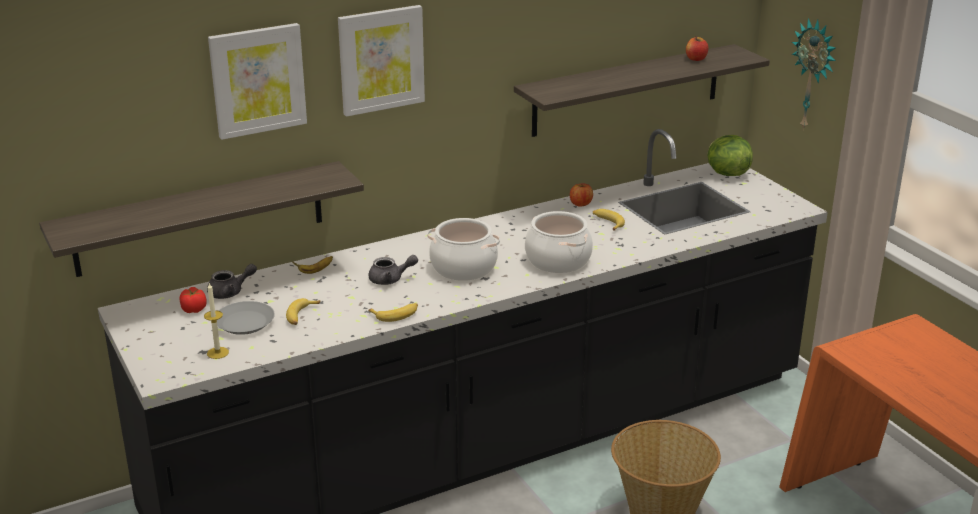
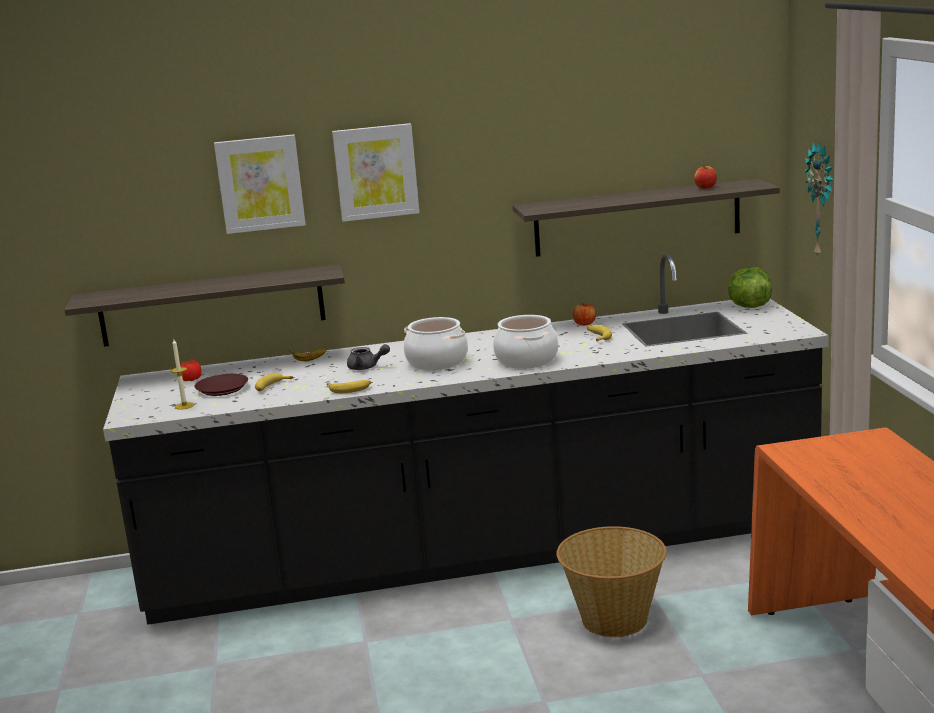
camera: 20 degrees right, 10 degrees down
grey teapot [207,264,257,299] -> none
grey plate [217,301,275,335] -> brown plate [195,374,248,396]

